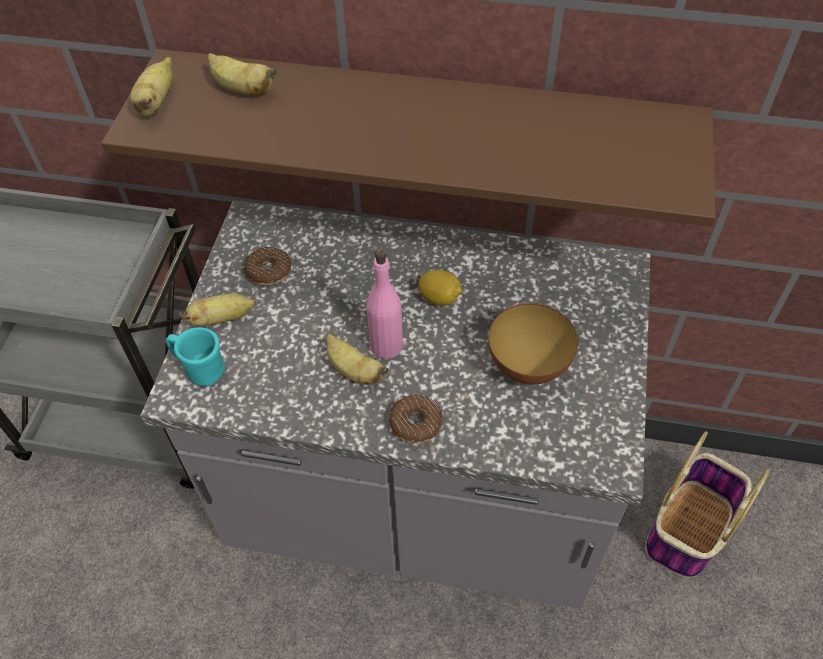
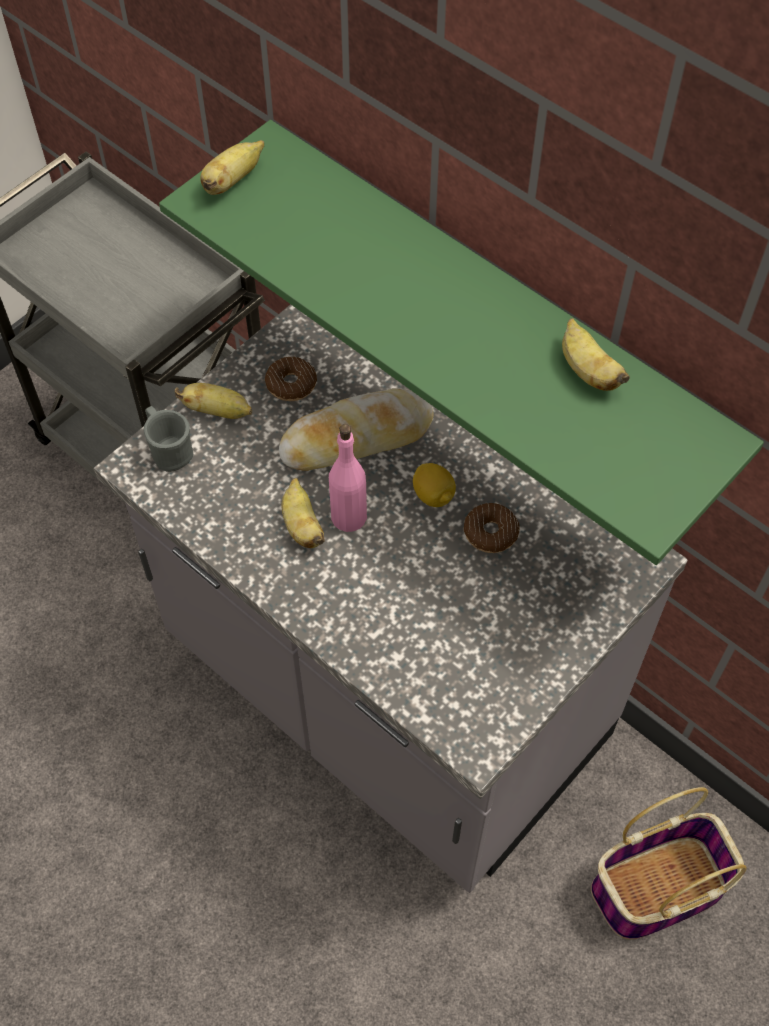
camera: 30 degrees right, 5 degrees up
brown shelf [101,49,716,226] -> green shelf [159,120,764,565]
turquoise mug [166,327,225,386] -> grey mug [143,406,193,472]
banana [208,53,276,95] -> banana moved to [562,318,630,391]
donut [389,395,443,444] -> donut moved to [464,503,520,553]
bowl [488,303,578,385] -> none
none -> bread [279,388,434,471]

